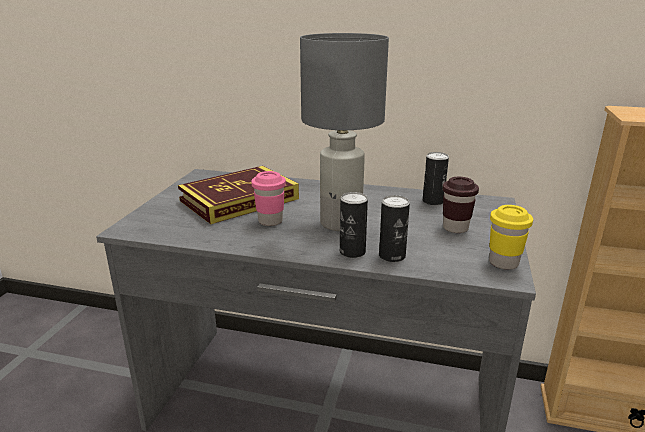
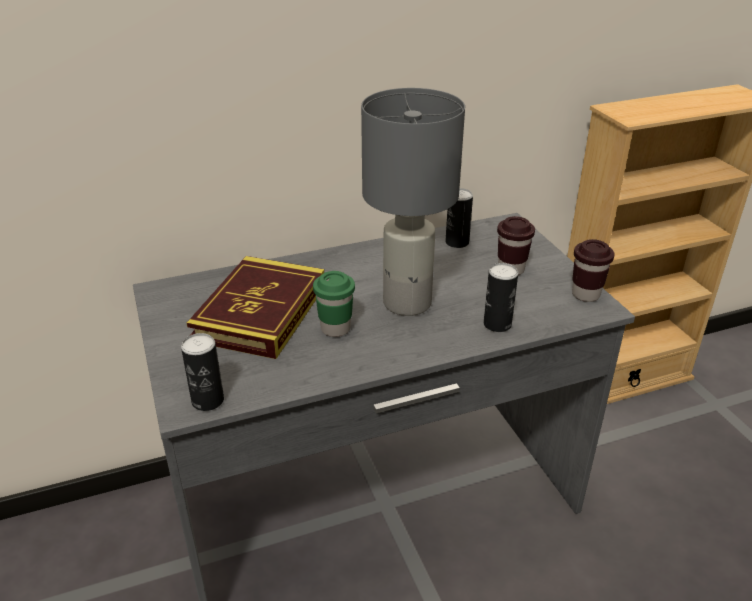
camera: 35 degrees left, 10 degrees up
pink cup [251,171,286,226] -> green cup [313,271,355,337]
can [340,192,368,258] -> can moved to [181,333,224,411]
yellow cup [489,205,533,270] -> brown cup [572,239,615,302]

